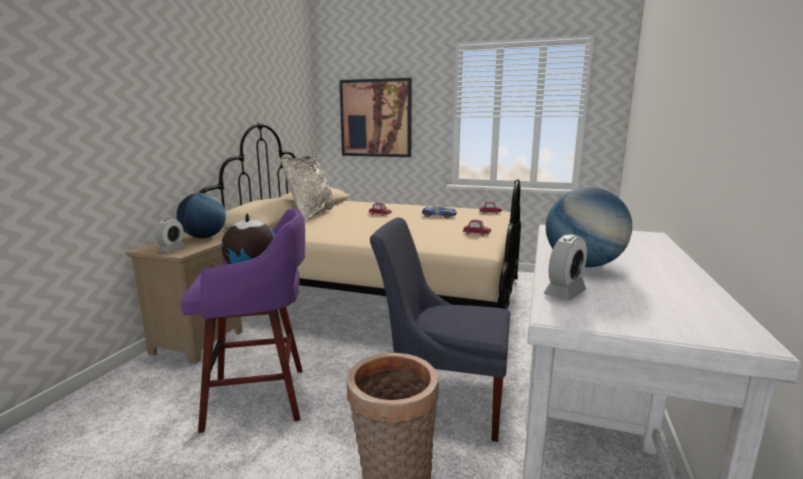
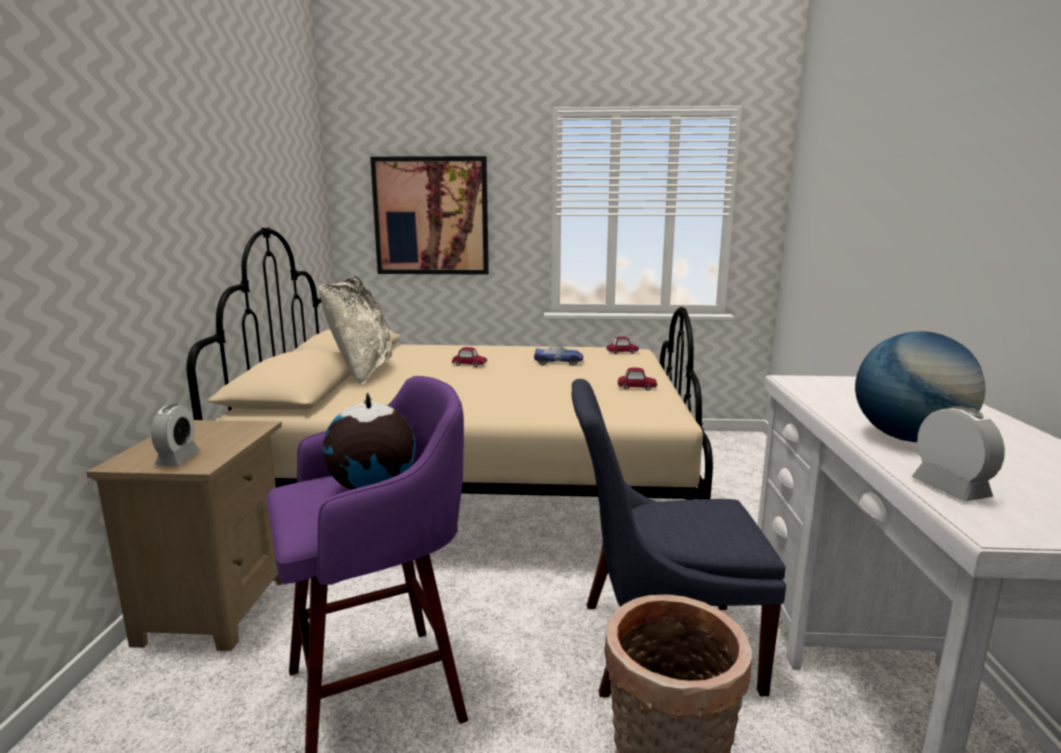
camera: 15 degrees left, 0 degrees up
globe [176,193,226,238] -> none
alarm clock [544,234,587,301] -> alarm clock turned 45 degrees counterclockwise [912,406,1005,501]

